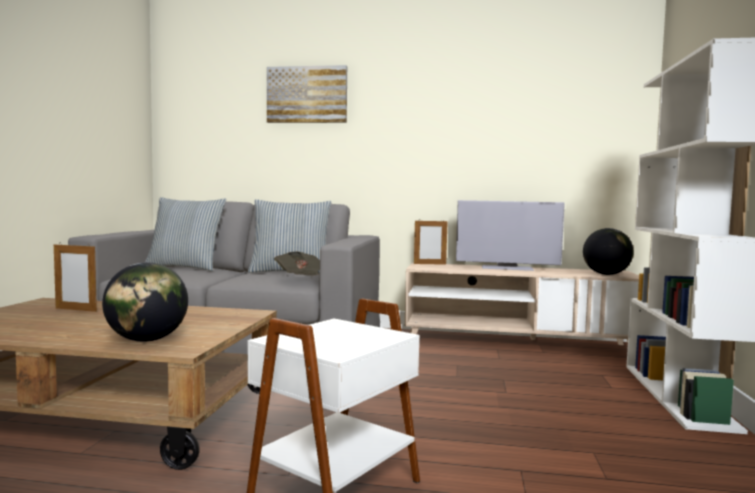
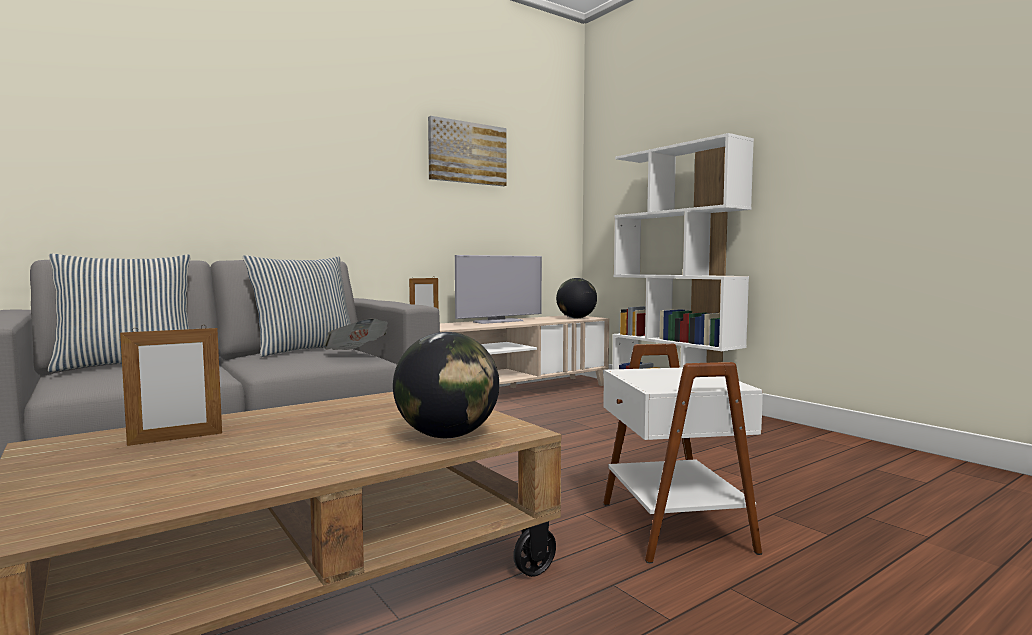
camera: 45 degrees left, 0 degrees up
picture [267,65,347,123] -> picture moved to [428,116,507,186]

